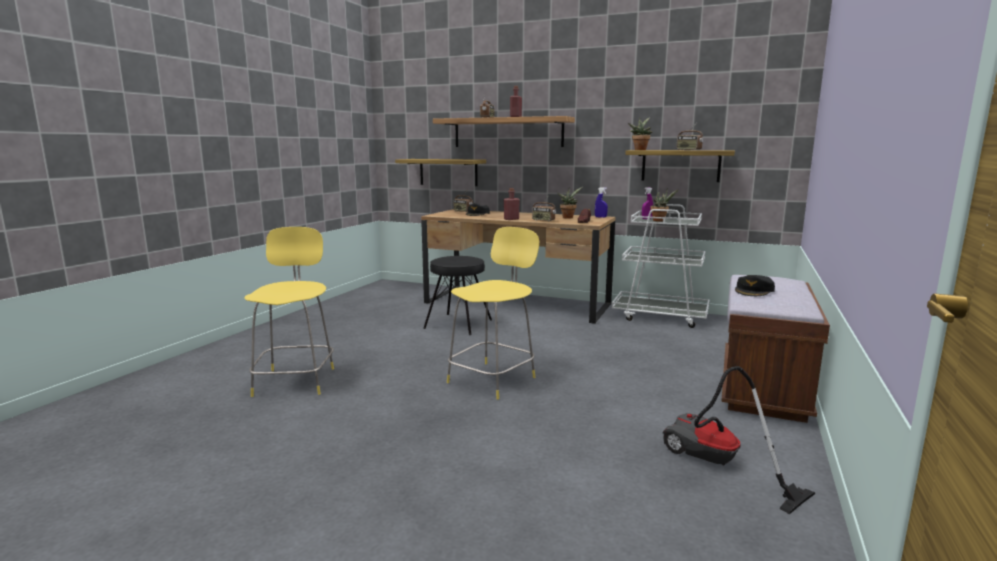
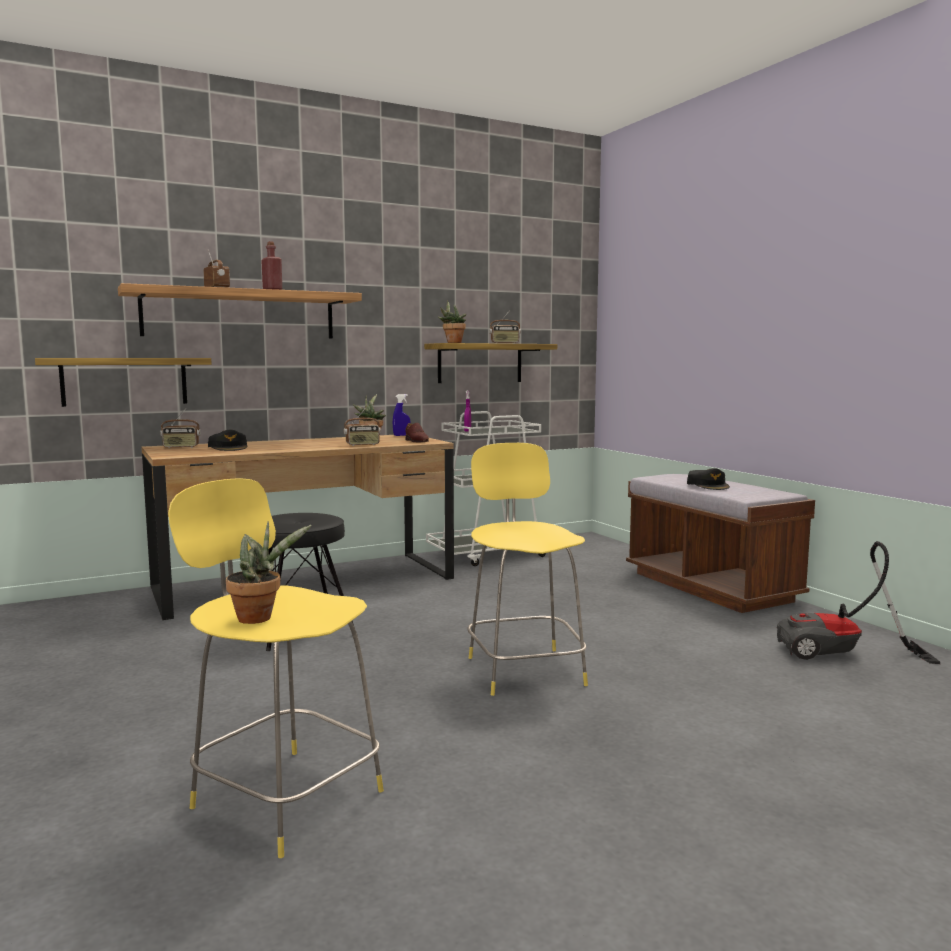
camera: 50 degrees left, 5 degrees down
red bottle [504,188,520,220] -> none
potted plant [650,188,679,222] -> potted plant moved to [226,521,312,624]

